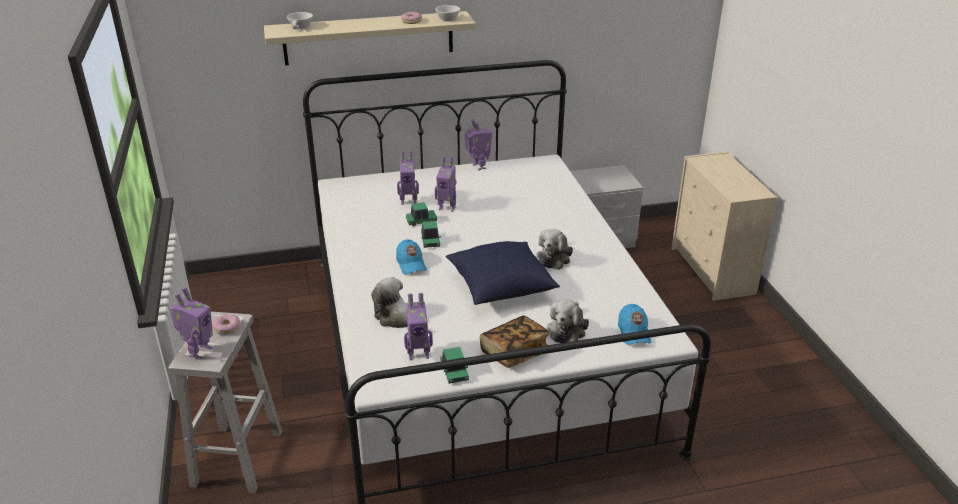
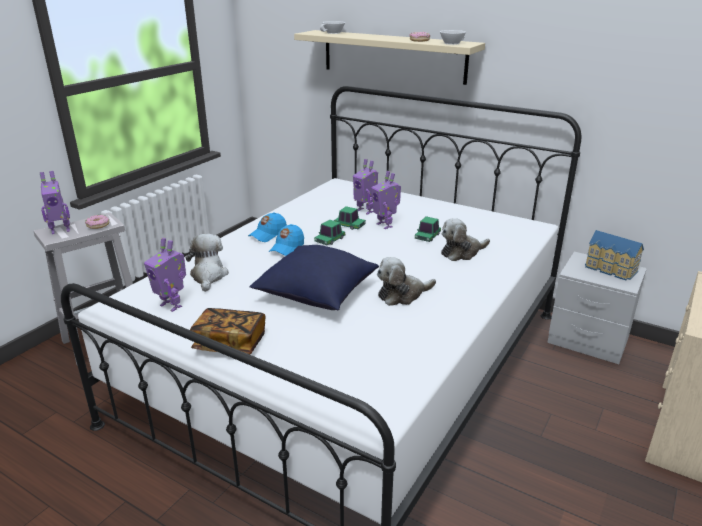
camera: 45 degrees right, 5 degrees down
toy car [440,347,469,384] -> toy car moved to [415,216,441,242]
toy robot [465,119,492,171] -> none
plush toy [547,300,589,343] -> plush toy moved to [441,218,490,261]
blue cap [618,304,651,345] -> blue cap moved to [248,212,287,242]
none -> toy house [585,230,644,280]

